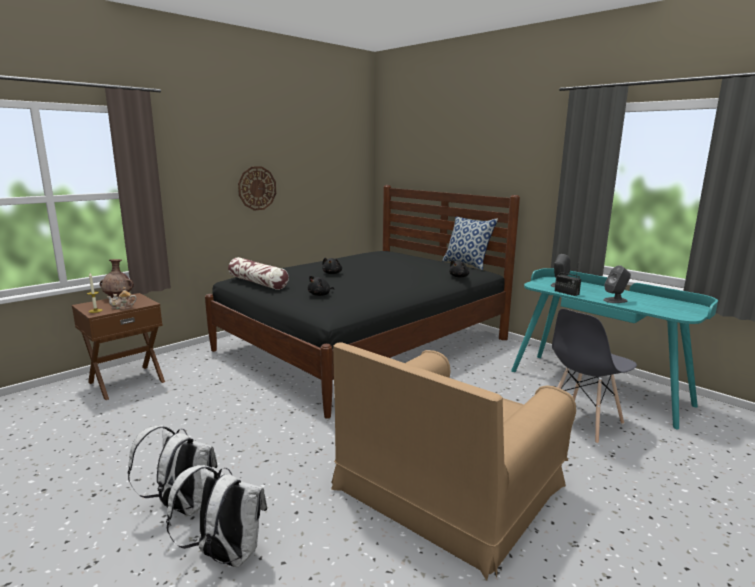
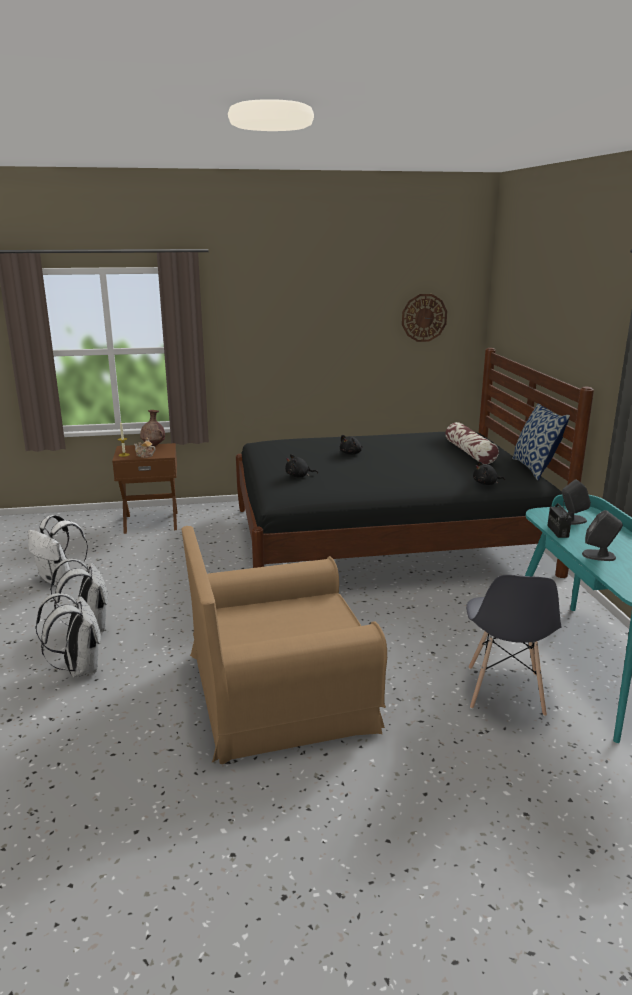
camera: 35 degrees right, 5 degrees up
pillow [228,257,289,290] -> pillow moved to [445,422,499,464]
wall clock [238,166,276,211] -> wall clock moved to [402,294,447,342]
grey chair [552,309,637,444] -> grey chair turned 75 degrees counterclockwise [466,575,562,716]
none -> white backpack [28,515,88,585]

